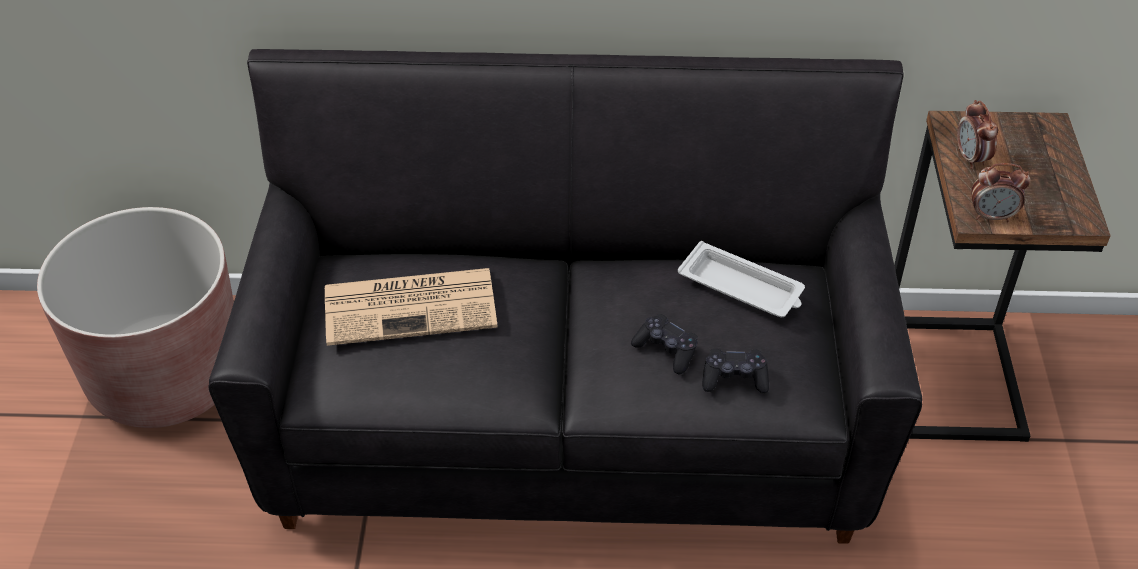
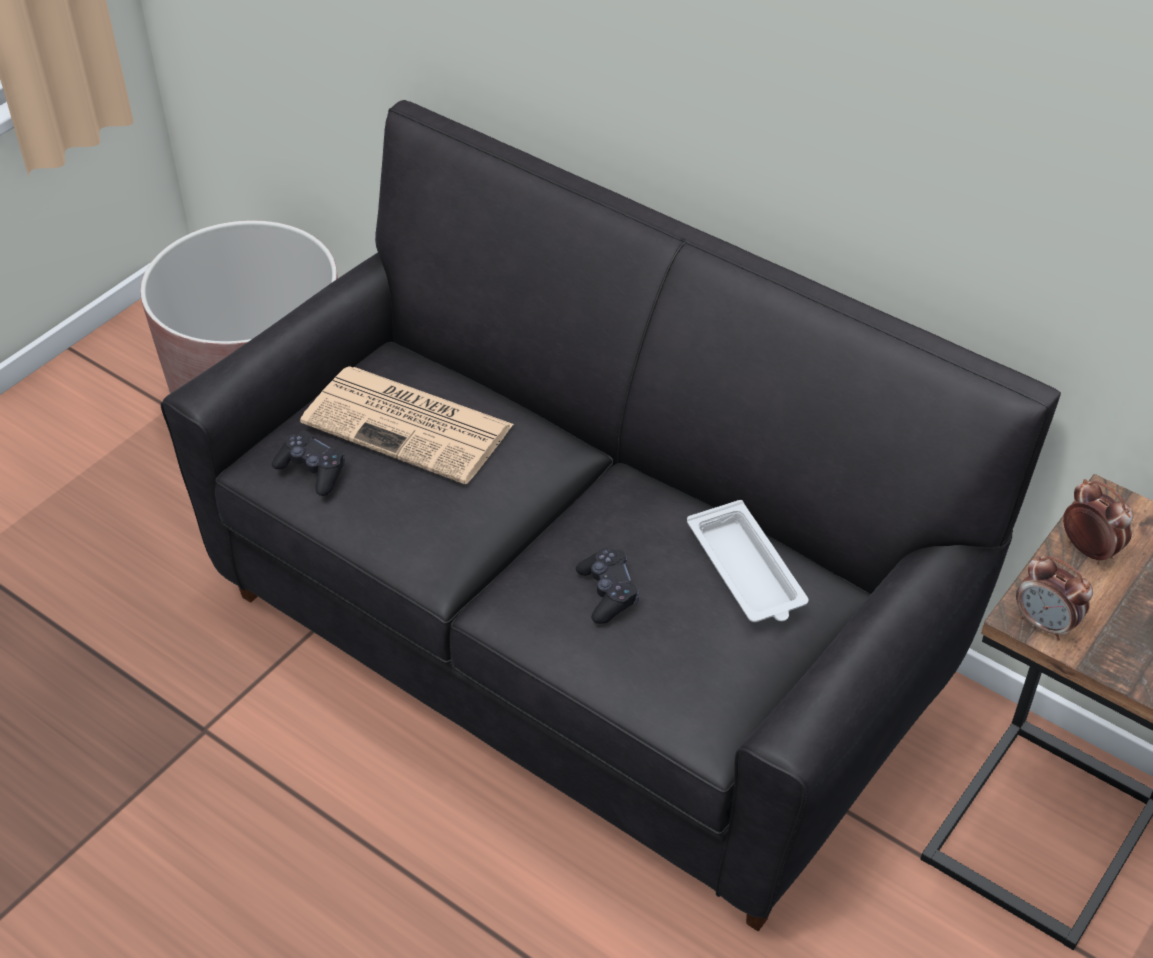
camera: 35 degrees right, 0 degrees up
black game controller [702,349,769,393] -> black game controller moved to [272,430,345,496]
alarm clock [957,100,998,169] -> alarm clock turned 120 degrees clockwise [1063,479,1133,565]

